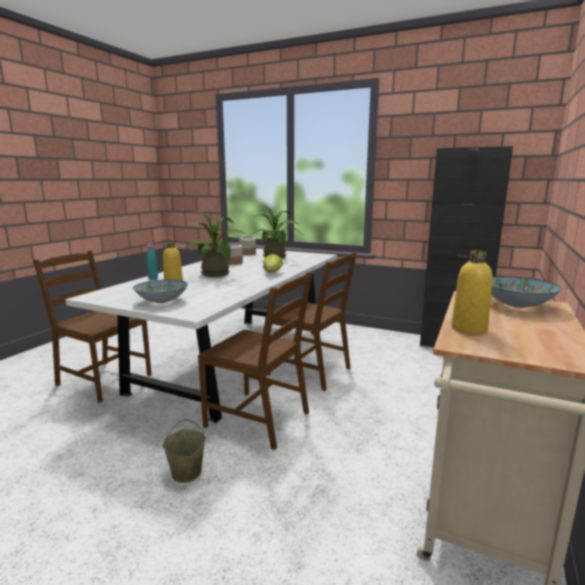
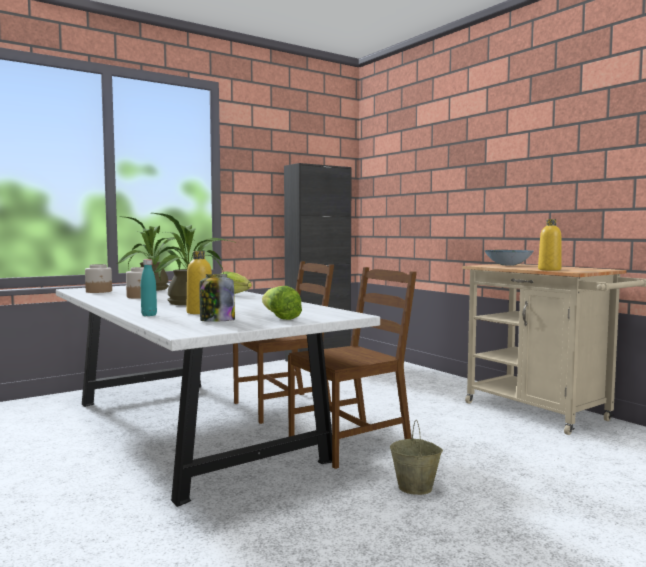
camera: 60 degrees left, 10 degrees down
brown chair [33,250,152,403] -> none
bowl [133,280,188,303] -> lettuce [262,286,302,320]
none -> jar [199,274,235,322]

